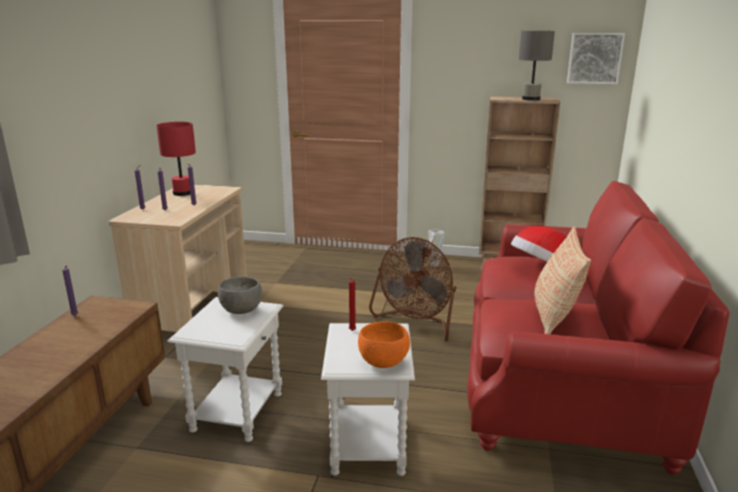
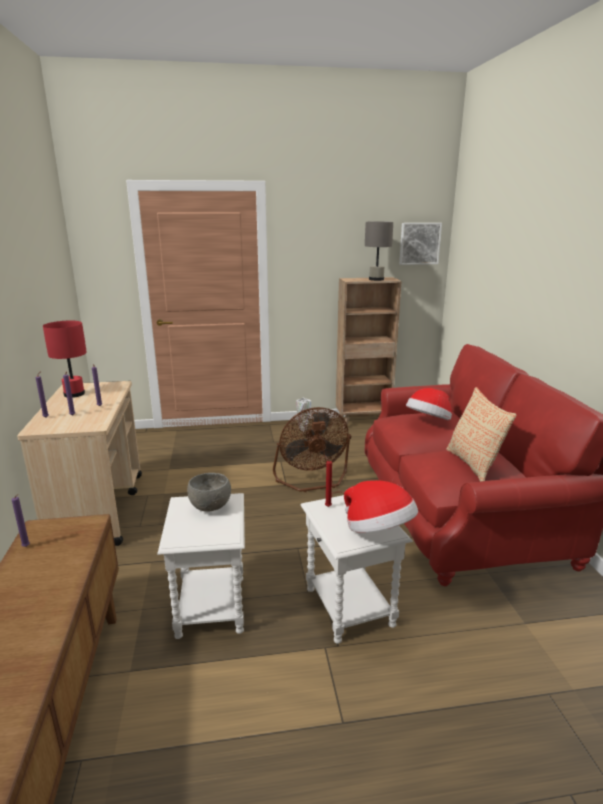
camera: 20 degrees left, 0 degrees up
orange bowl [358,321,410,368] -> hat [344,480,418,533]
brown fan [369,237,456,342] -> brown fan turned 150 degrees clockwise [273,407,351,498]

